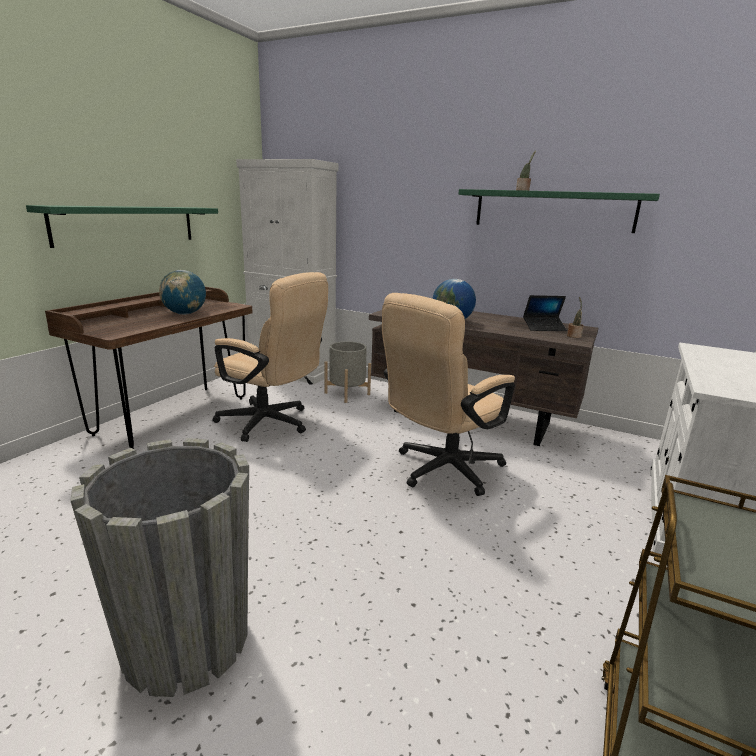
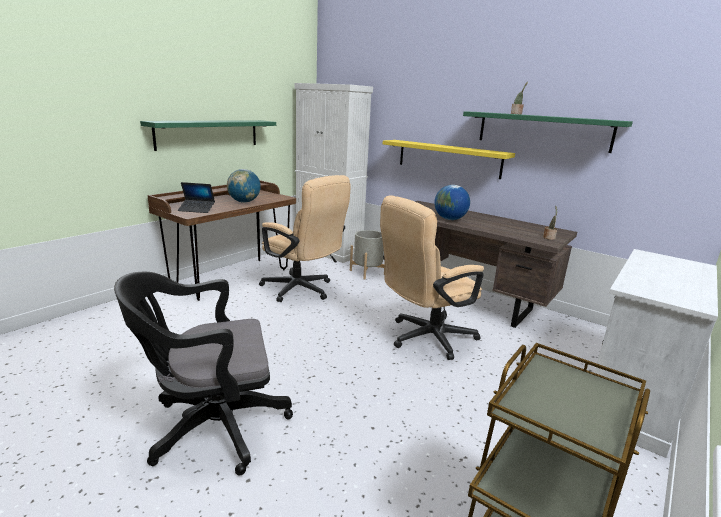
camera: 10 degrees right, 0 degrees up
grey planter [71,438,249,697] -> black office chair [114,272,293,475]
laptop [523,295,567,331] -> laptop moved to [178,182,215,213]
none -> yellow shelf [383,140,515,179]

